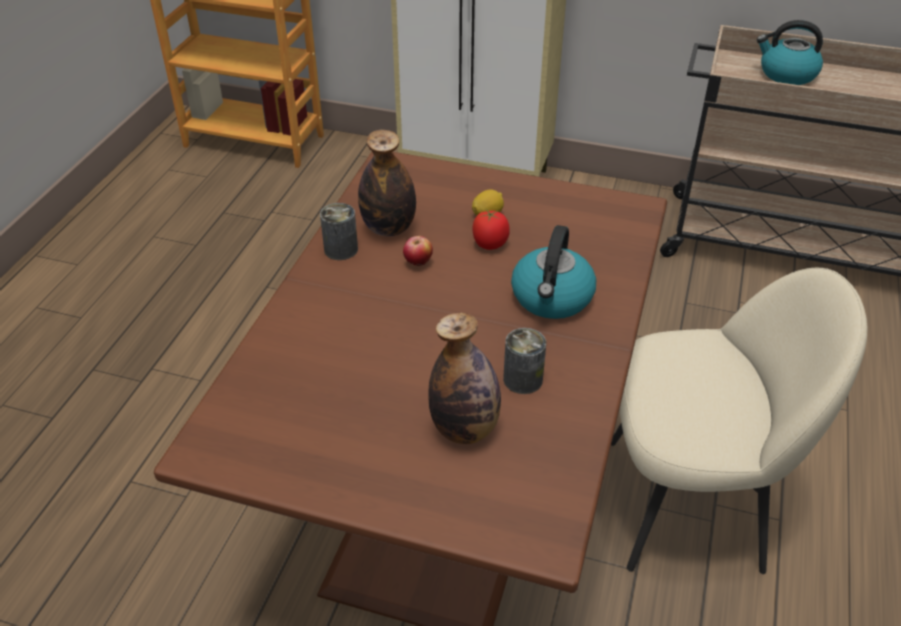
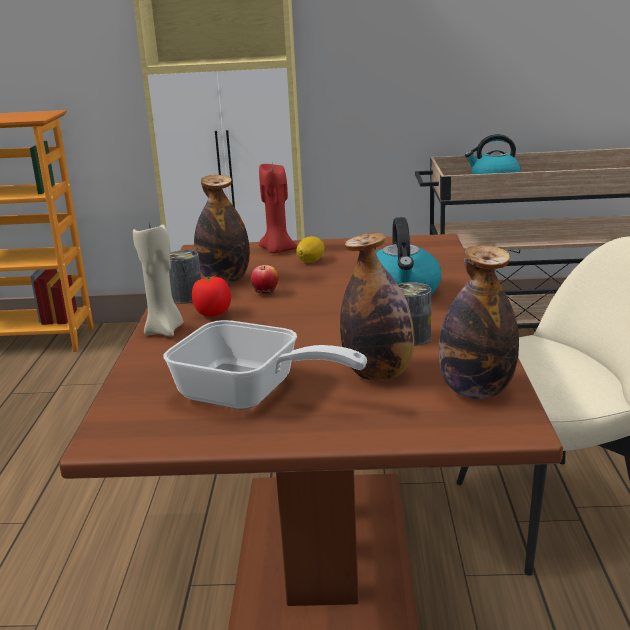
camera: 15 degrees left, 20 degrees down
tomato [472,210,510,250] -> tomato moved to [192,275,231,317]
none -> beige candle [133,223,184,336]
none -> frying pan [163,320,367,409]
none -> red candle [259,164,297,254]
none -> bottle [439,245,519,399]

